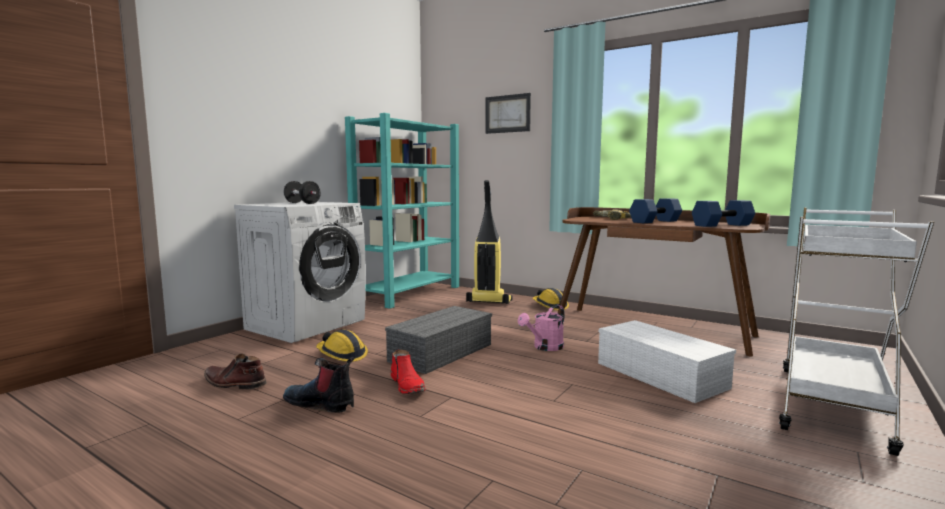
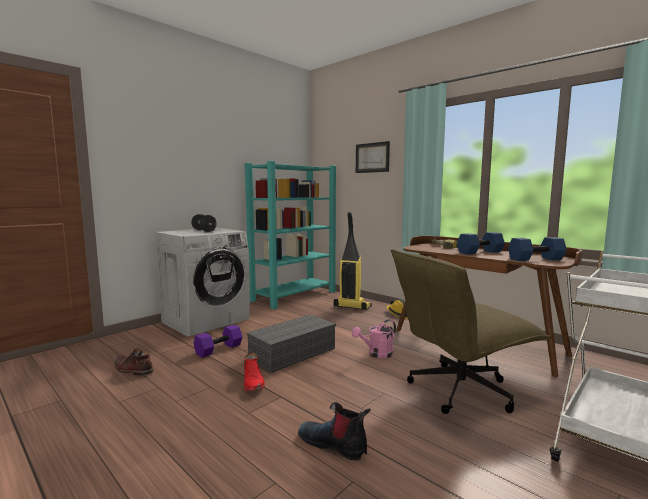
camera: 10 degrees right, 0 degrees up
boot [283,357,354,413] -> boot moved to [298,402,371,461]
hard hat [316,330,368,362] -> purple dumbbell [193,325,243,358]
white storage box [598,320,736,403] -> beige office chair [391,249,552,414]

